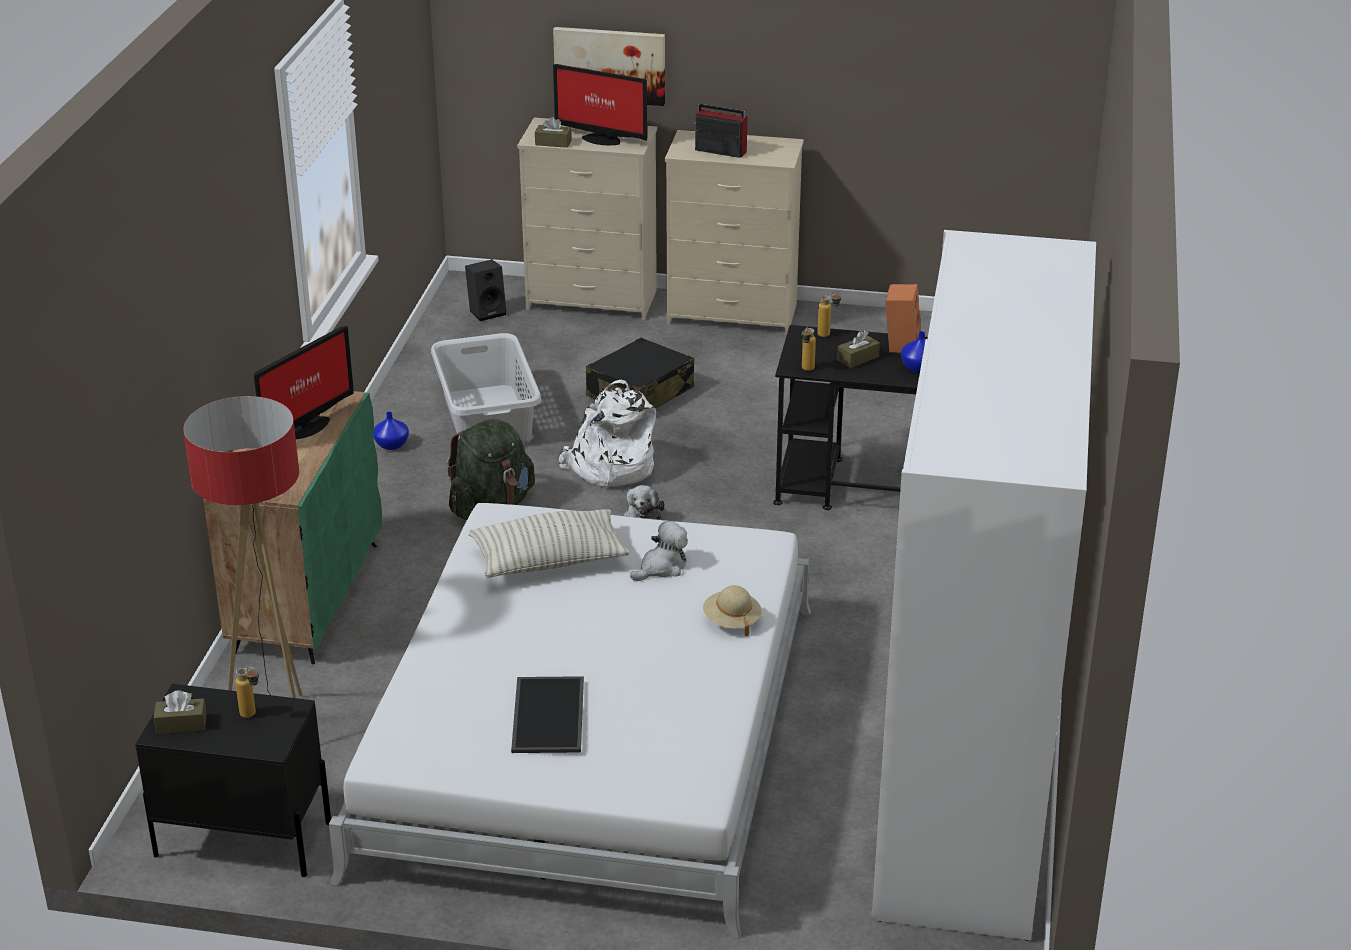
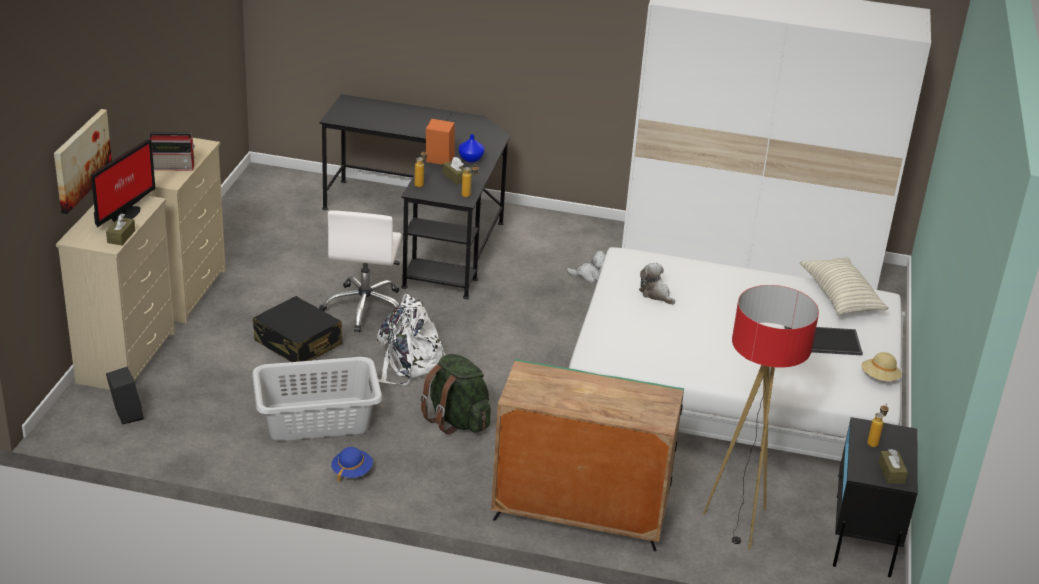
camera: 90 degrees left, 0 degrees up
monitor [254,326,354,439] -> none
blue vase [373,412,409,450] -> blue hat [331,447,373,482]
pillow [469,509,629,578] -> pillow moved to [800,257,889,315]
plush toy [624,485,664,520] -> plush toy moved to [567,251,606,283]
radio [694,104,747,158] -> radio turned 120 degrees counterclockwise [149,132,195,170]
beige hat [703,585,762,636] -> beige hat moved to [861,352,902,381]
none -> white office chair [319,210,402,332]

